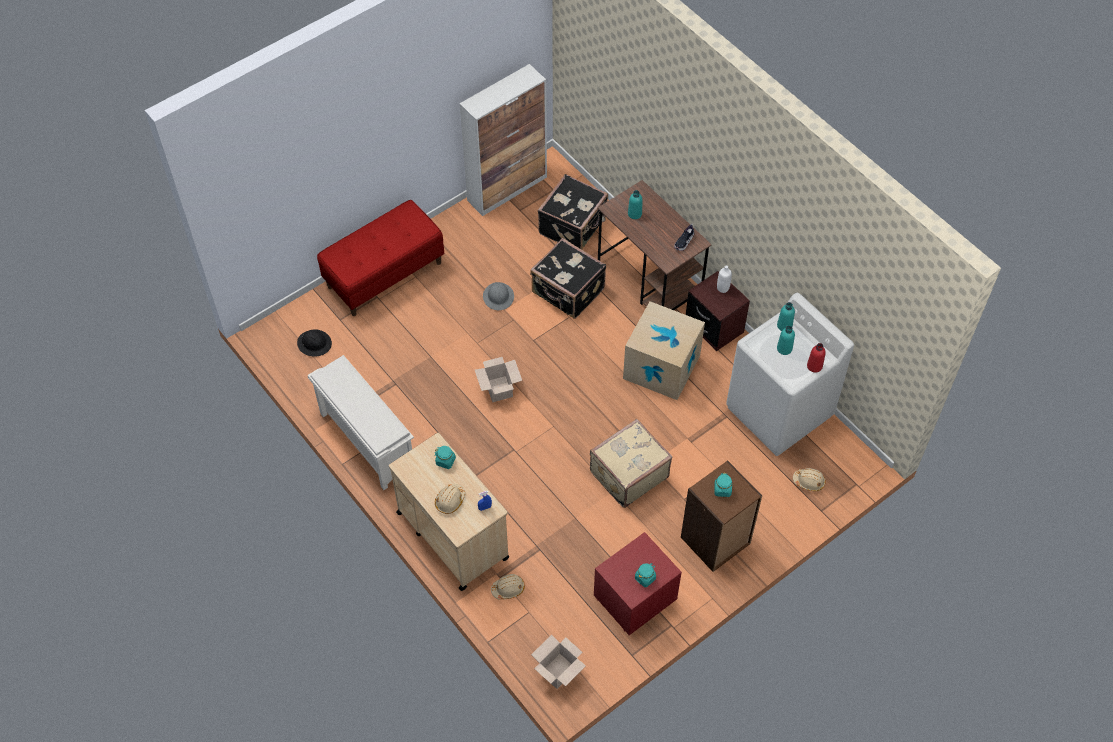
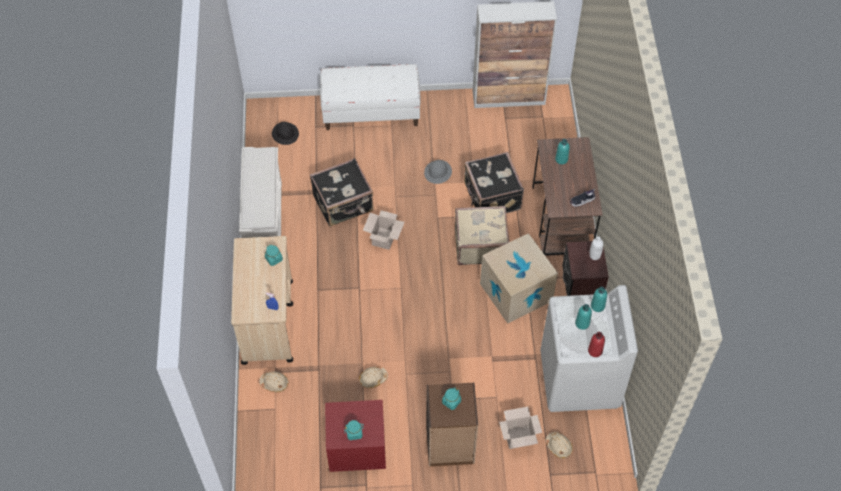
camera: 35 degrees right, 0 degrees up
red bench [317,200,444,316] -> white bench [320,64,420,130]
beige hard hat [435,484,465,514] -> beige hard hat moved to [359,367,388,388]
cardboard box [531,635,586,689] -> cardboard box moved to [499,407,542,449]
black suitcase [538,174,608,249] -> black suitcase moved to [310,158,374,227]
beige suitcase [590,419,673,508] -> beige suitcase moved to [455,206,509,265]

